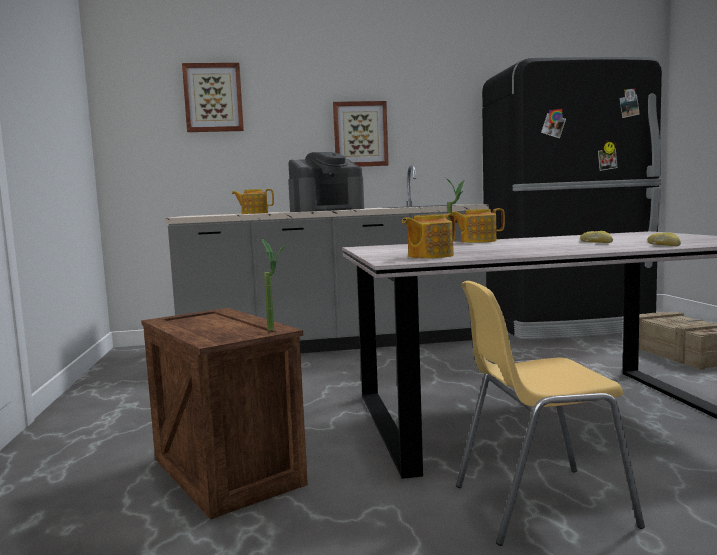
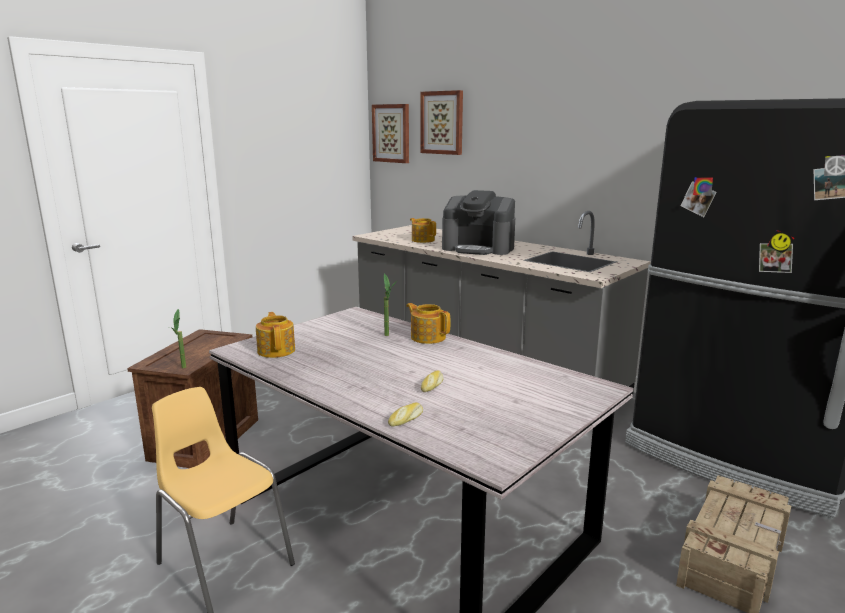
camera: 50 degrees right, 10 degrees up
picture [333,101,389,167] -> picture moved to [372,104,409,163]
teapot [402,214,456,258] -> teapot turned 60 degrees clockwise [256,312,295,358]

